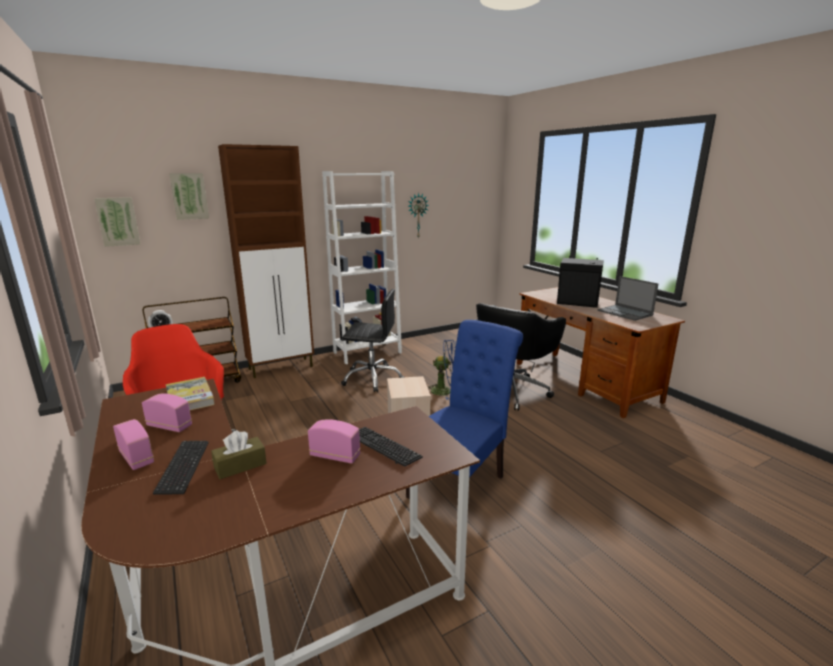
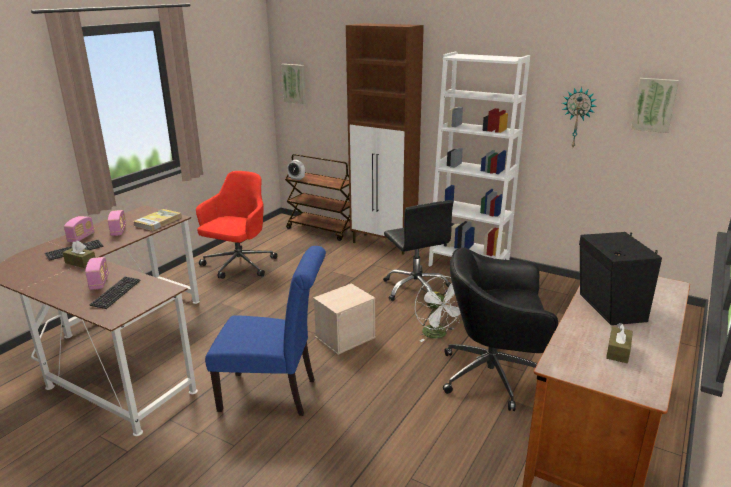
camera: 60 degrees right, 5 degrees up
picture [169,173,209,220] -> picture moved to [631,78,679,133]
blue fan [428,340,456,400] -> white fan [415,276,461,342]
laptop [598,276,658,321] -> brown tissue box [606,323,633,363]

